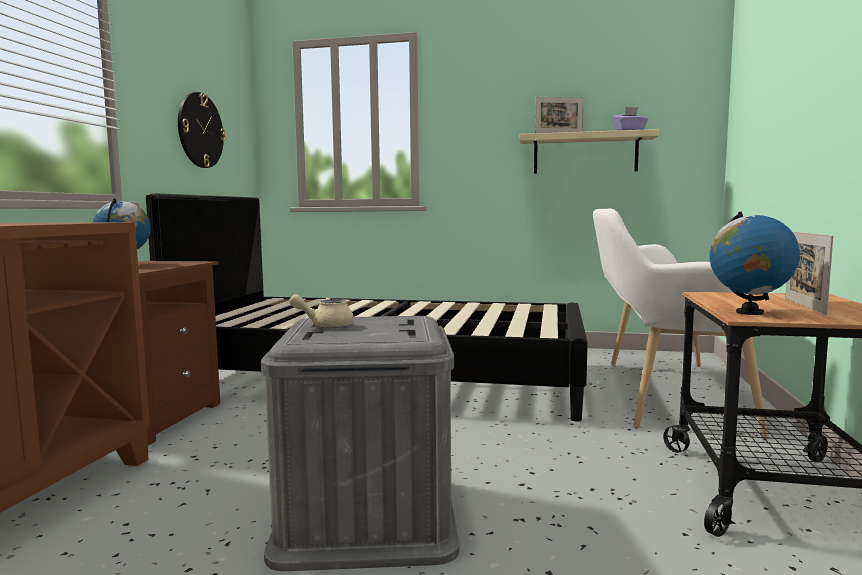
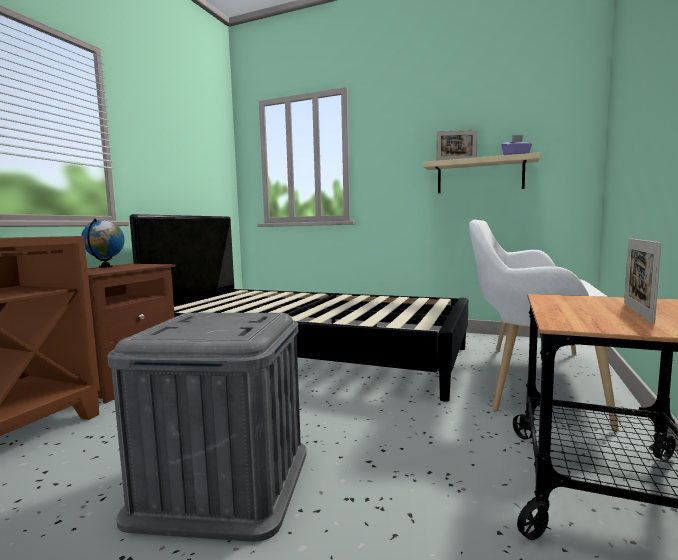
camera: 10 degrees right, 0 degrees up
wall clock [178,92,226,168] -> none
beige teapot [289,294,354,328] -> none
globe [709,212,800,315] -> none

